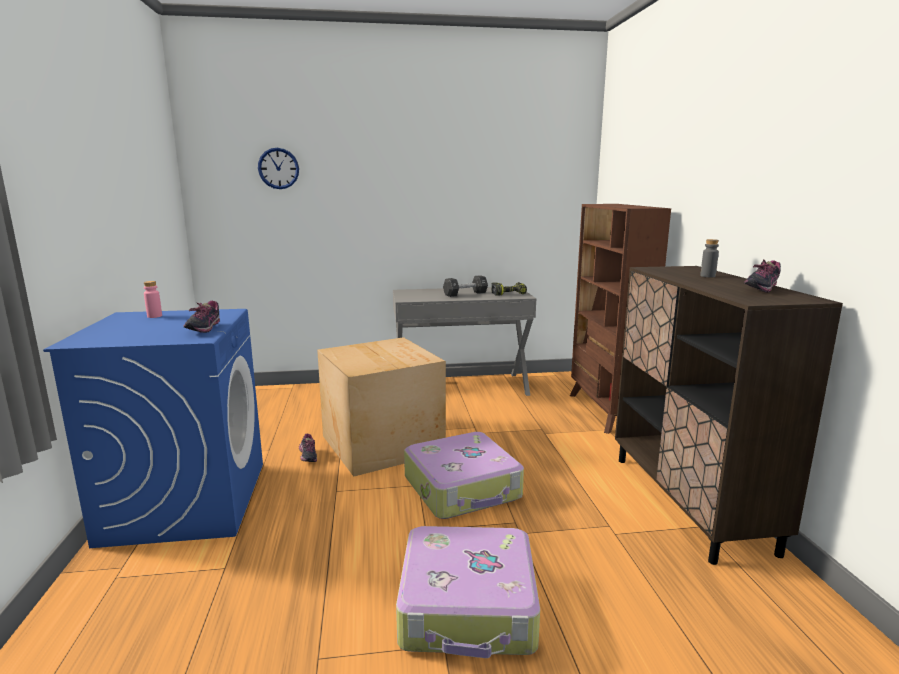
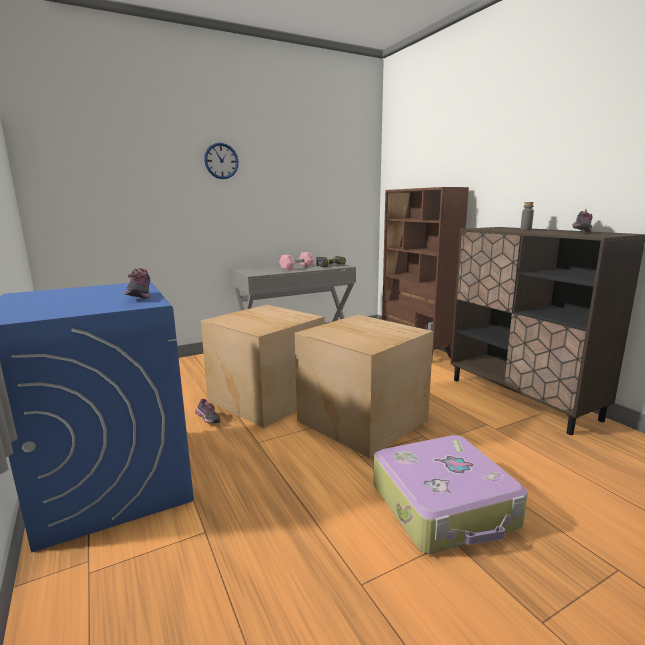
camera: 20 degrees left, 0 degrees up
pink bottle [144,281,162,318] -> none
wall clock [258,148,299,189] -> wall clock moved to [204,143,239,179]
suitcase [404,432,524,519] -> cardboard box [295,315,434,458]
black dumbbell [443,275,488,297] -> pink dumbbell [279,252,314,270]

